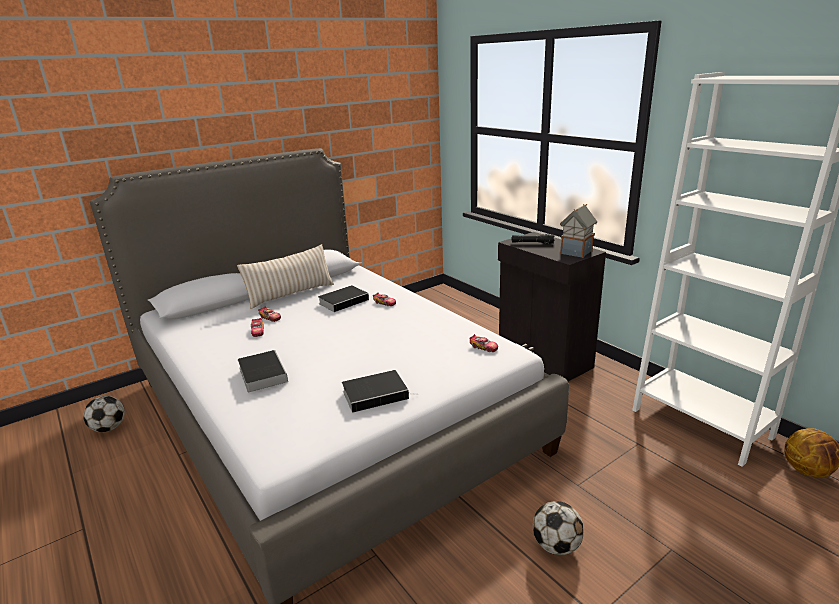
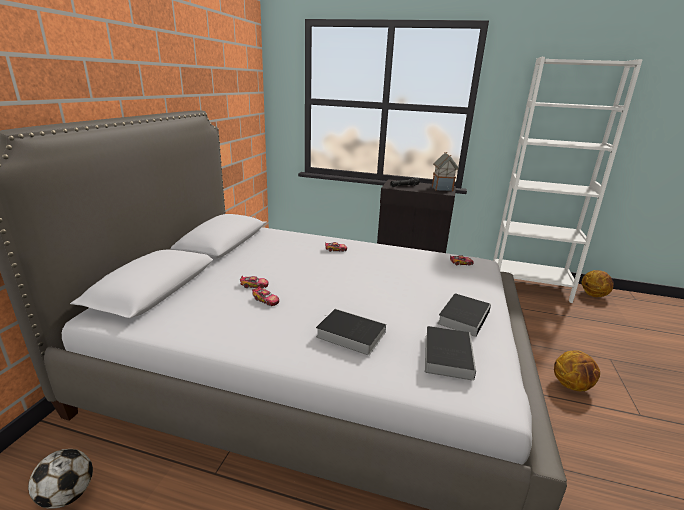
camera: 40 degrees left, 0 degrees up
beige pillow [237,244,334,309] -> none
book [318,285,369,312] -> book moved to [425,326,476,381]
football [533,501,584,555] -> basketball [554,350,600,391]

